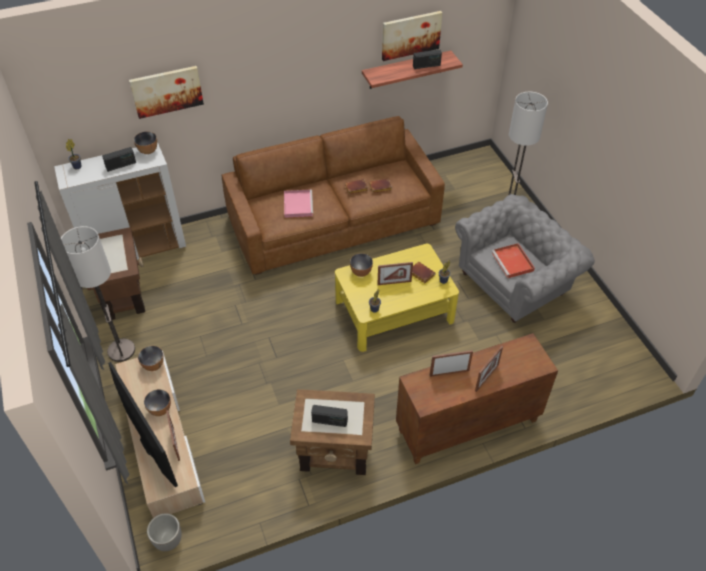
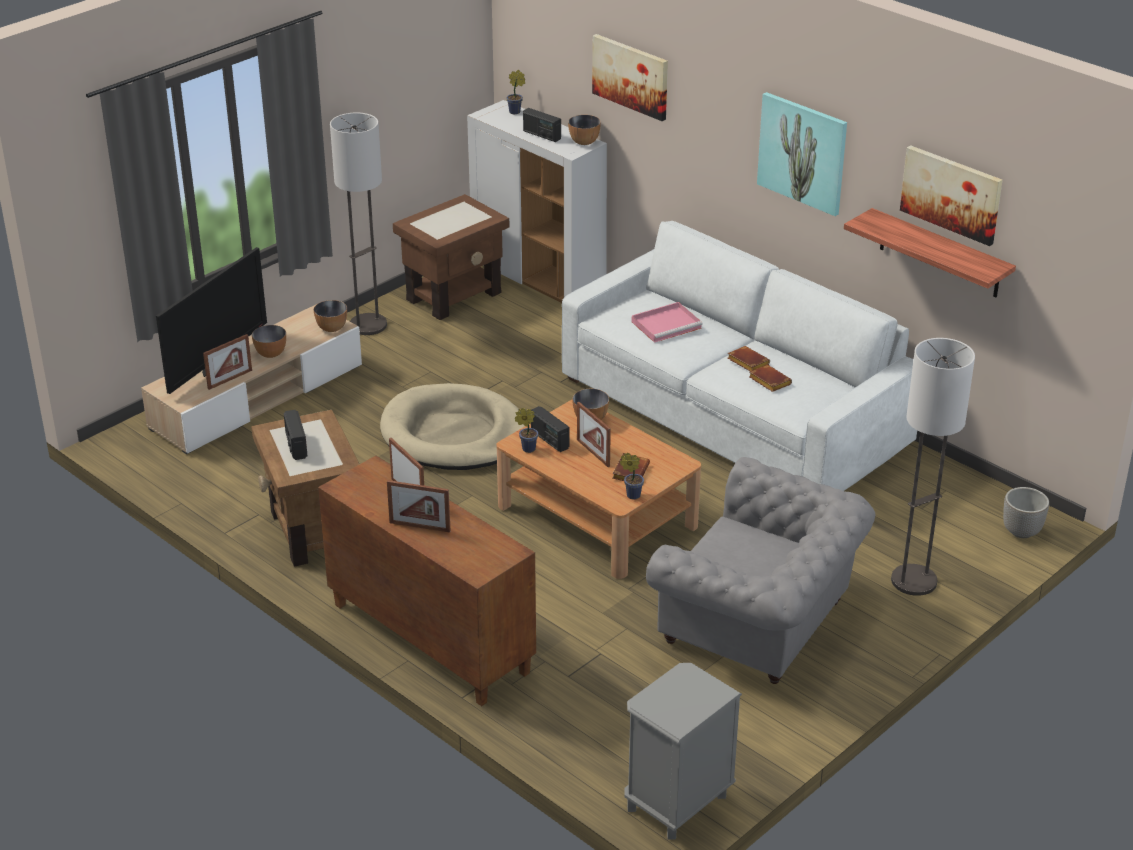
camera: 65 degrees right, 15 degrees down
planter [147,513,182,551] -> planter moved to [1003,487,1049,538]
brown sofa [222,116,445,275] -> white sofa [562,221,917,491]
yellow coffee table [335,244,459,352] -> brown coffee table [496,400,701,579]
radio [413,50,442,69] -> radio moved to [531,406,570,452]
red tray [492,243,535,278] -> none
none -> beige dog bed [380,383,525,470]
none -> grey nightstand [624,663,742,840]
none -> picture [757,92,847,216]

